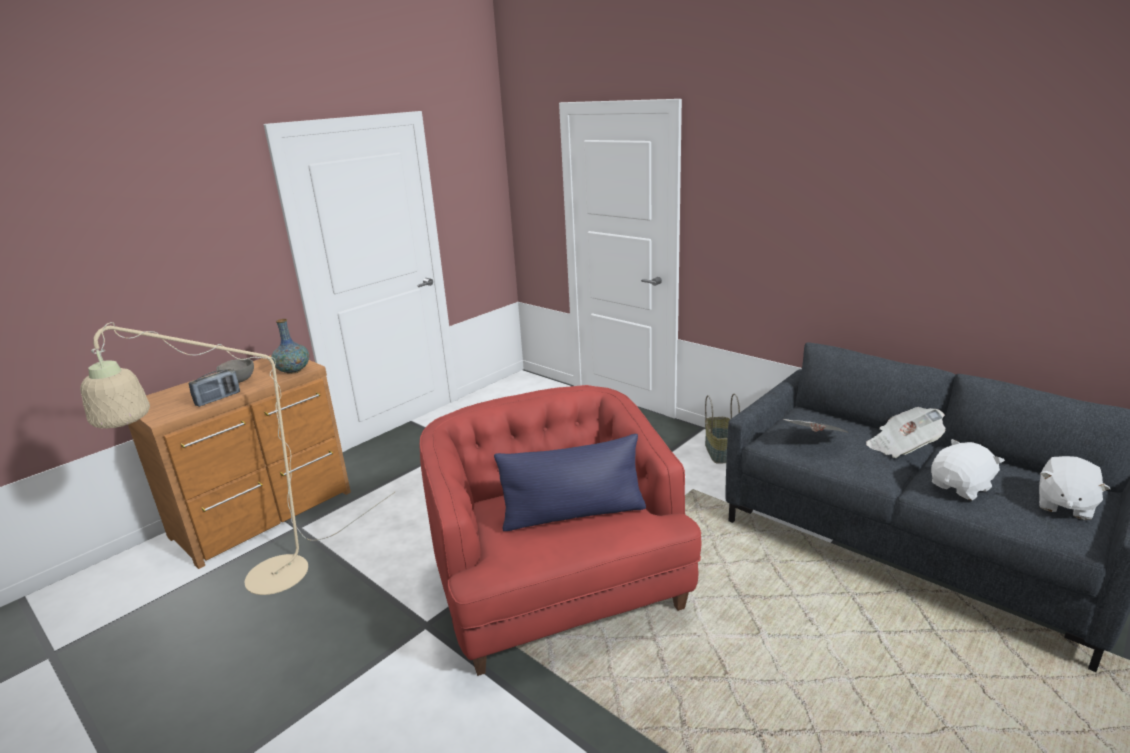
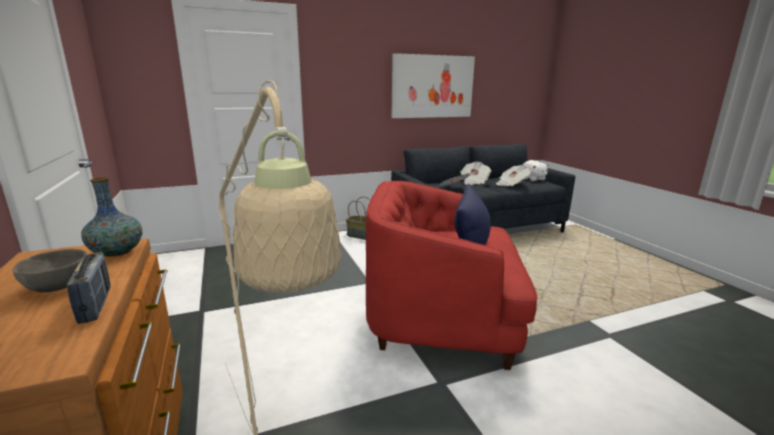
camera: 65 degrees left, 5 degrees down
white plush toy [931,439,1005,501] -> newspaper [496,165,531,186]
none -> picture [392,53,475,118]

